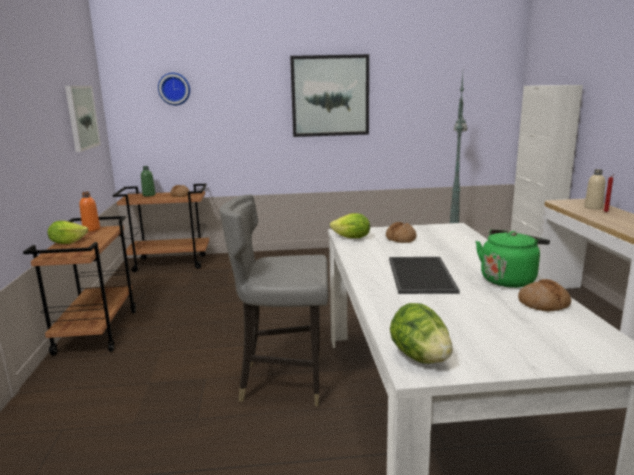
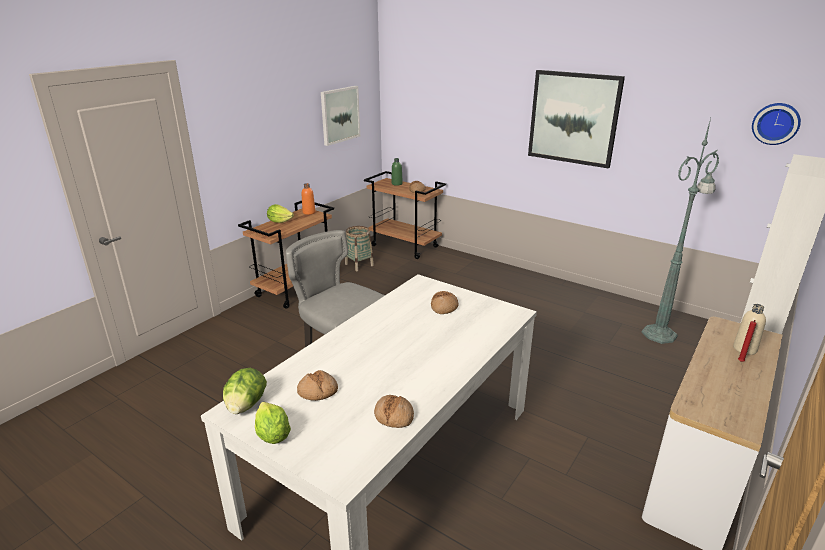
camera: 40 degrees right, 10 degrees up
wall clock [158,73,190,105] -> wall clock moved to [752,103,801,145]
lettuce [330,213,370,238] -> lettuce moved to [255,402,291,444]
tray [389,257,460,294] -> none
green kettle [476,229,550,288] -> none
none -> bread [297,370,338,401]
none -> basket [345,226,374,271]

